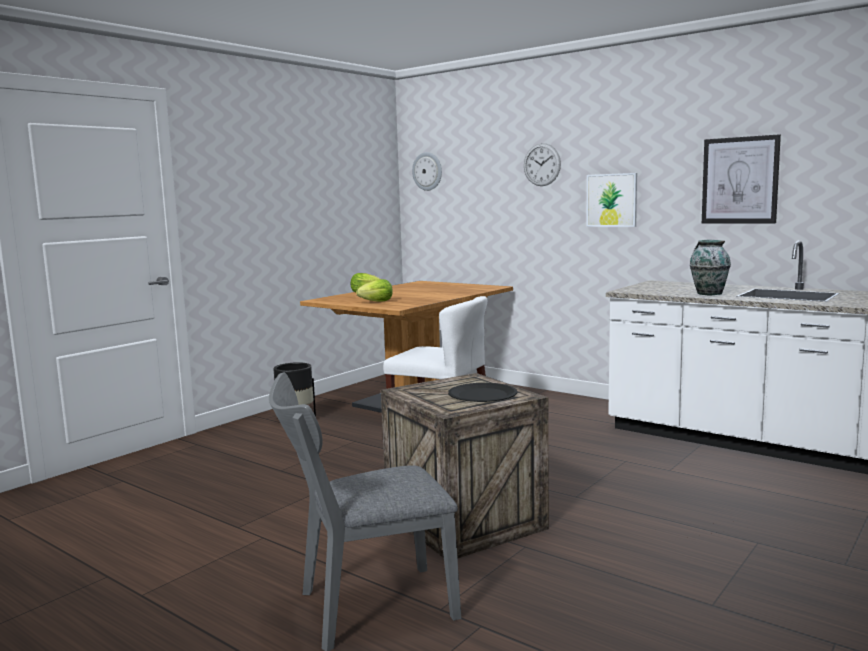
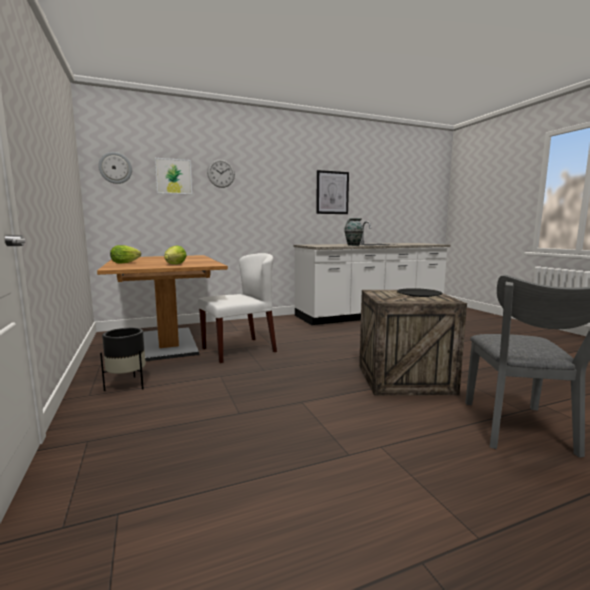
camera: 60 degrees left, 0 degrees up
picture [586,173,637,227] -> picture moved to [155,158,192,195]

